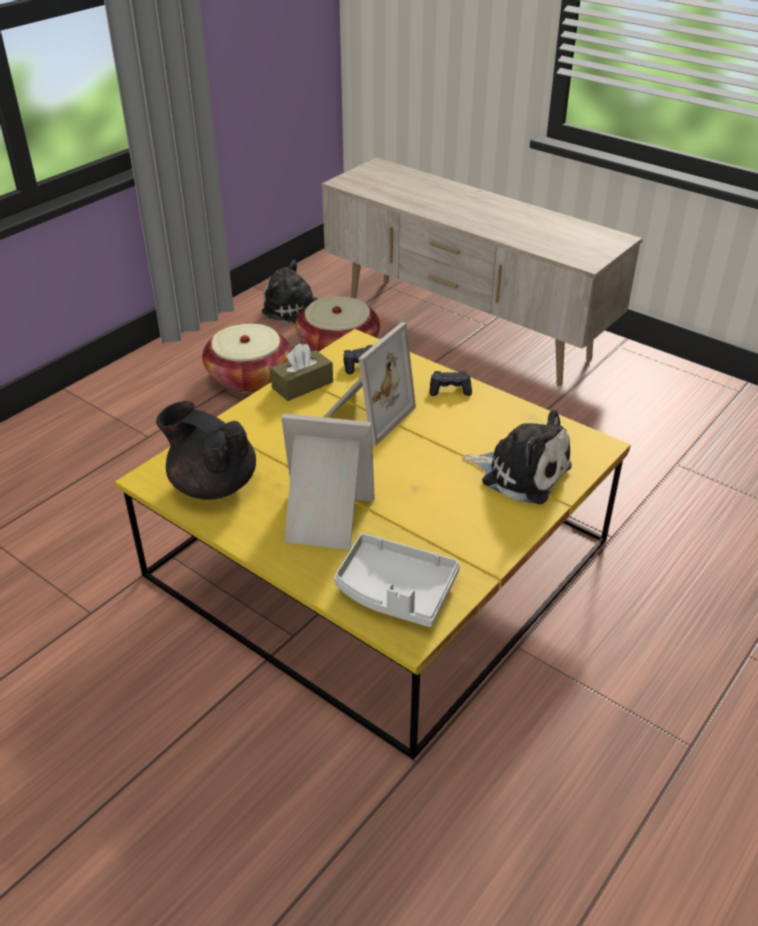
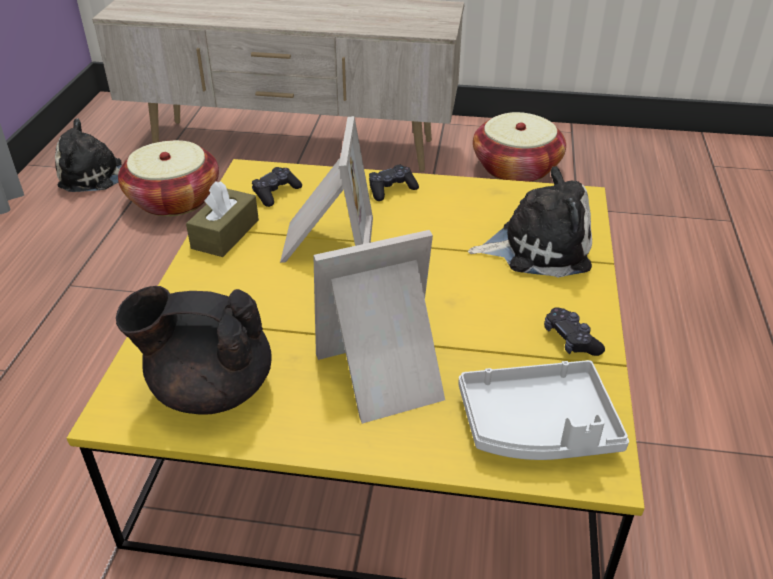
camera: 30 degrees left, 0 degrees up
basket [202,324,291,393] -> basket moved to [473,112,566,182]
none -> black game controller [544,307,605,356]

